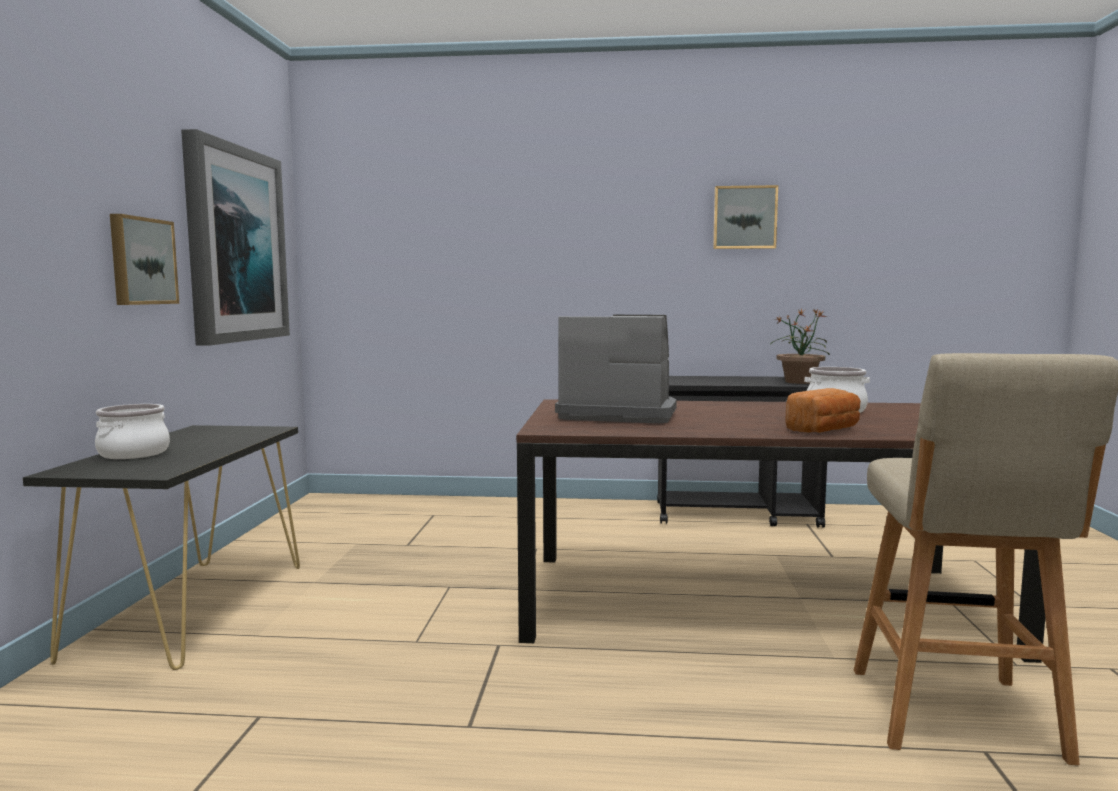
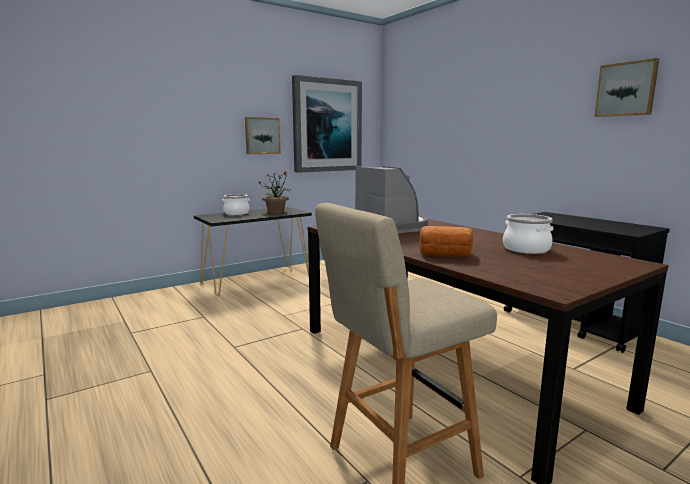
camera: 50 degrees right, 5 degrees up
potted plant [771,308,830,384] -> potted plant moved to [259,172,289,214]

